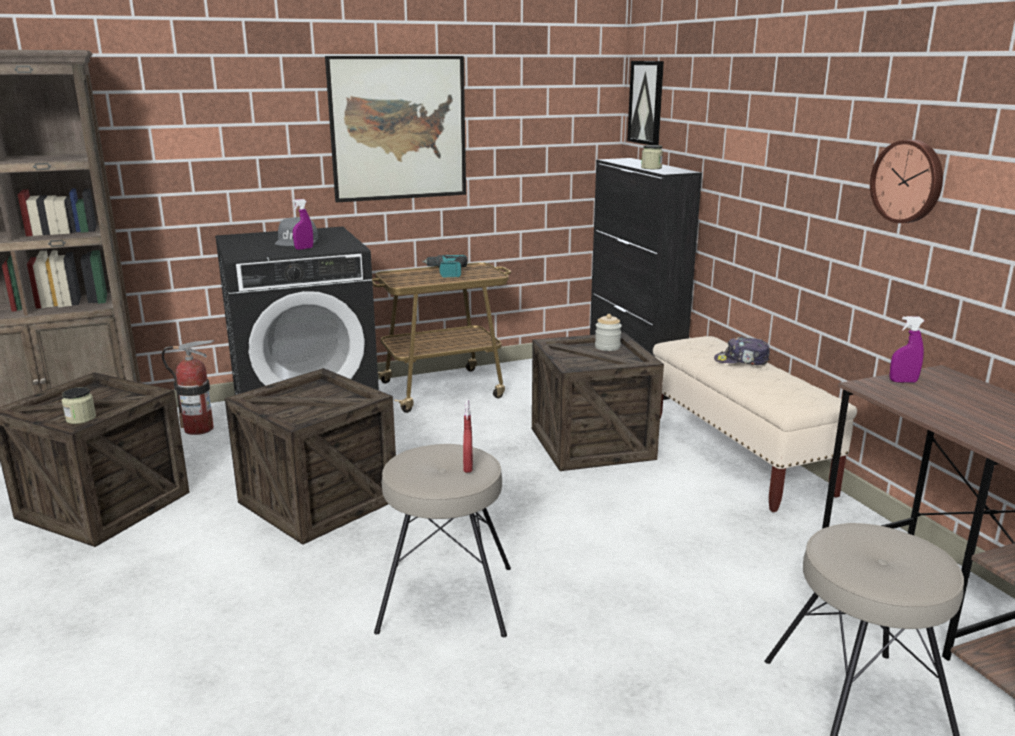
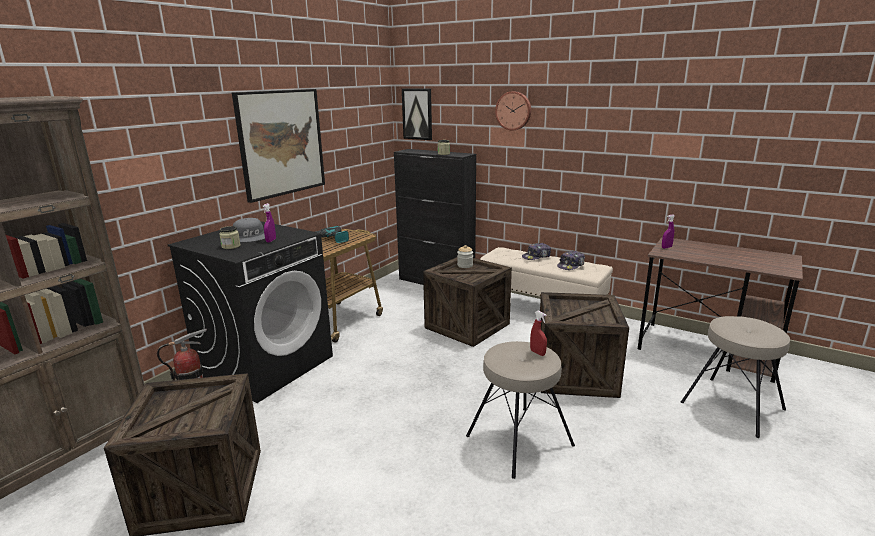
camera: 35 degrees left, 0 degrees up
jar [62,387,96,424] -> jar moved to [219,226,241,249]
crate [225,368,396,545] -> crate moved to [540,292,629,398]
wall clock [870,140,943,223] -> wall clock moved to [495,91,531,130]
none -> cap [557,250,585,270]

